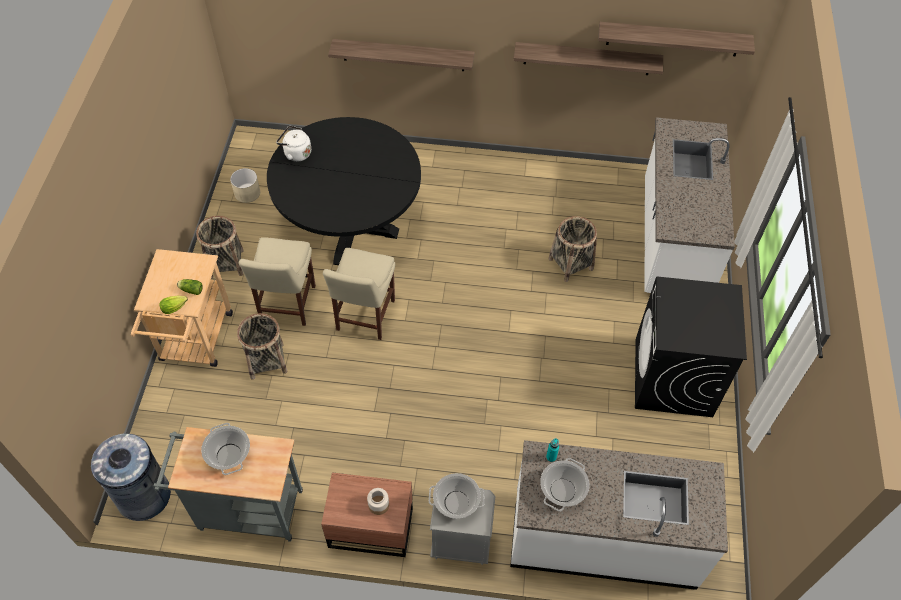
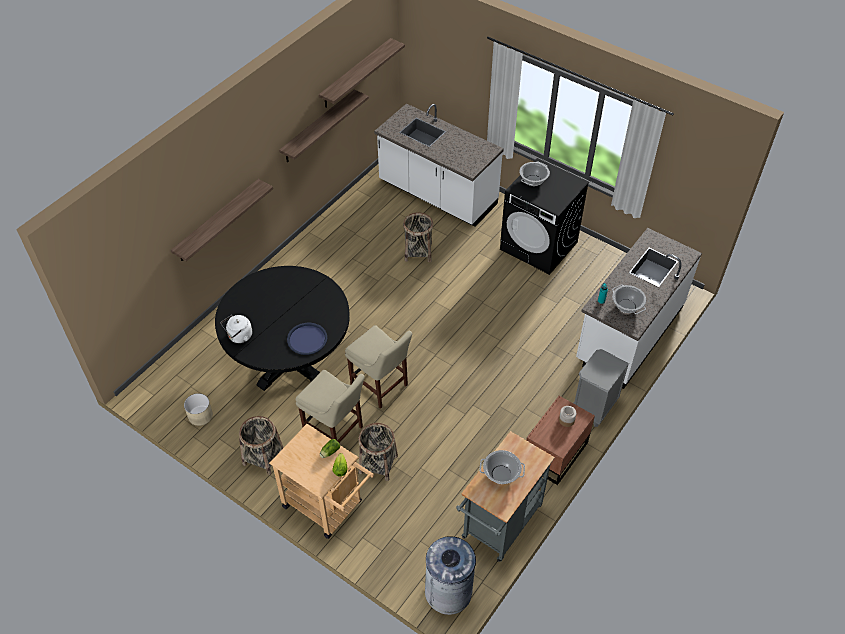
camera: 60 degrees left, 5 degrees down
cooking pot [429,473,485,519] -> cooking pot moved to [519,162,550,186]
none -> blue tray [287,323,327,355]

